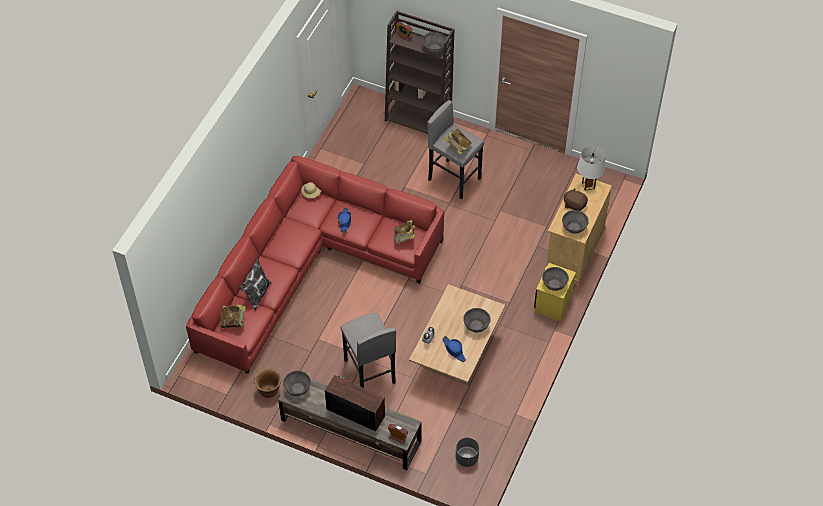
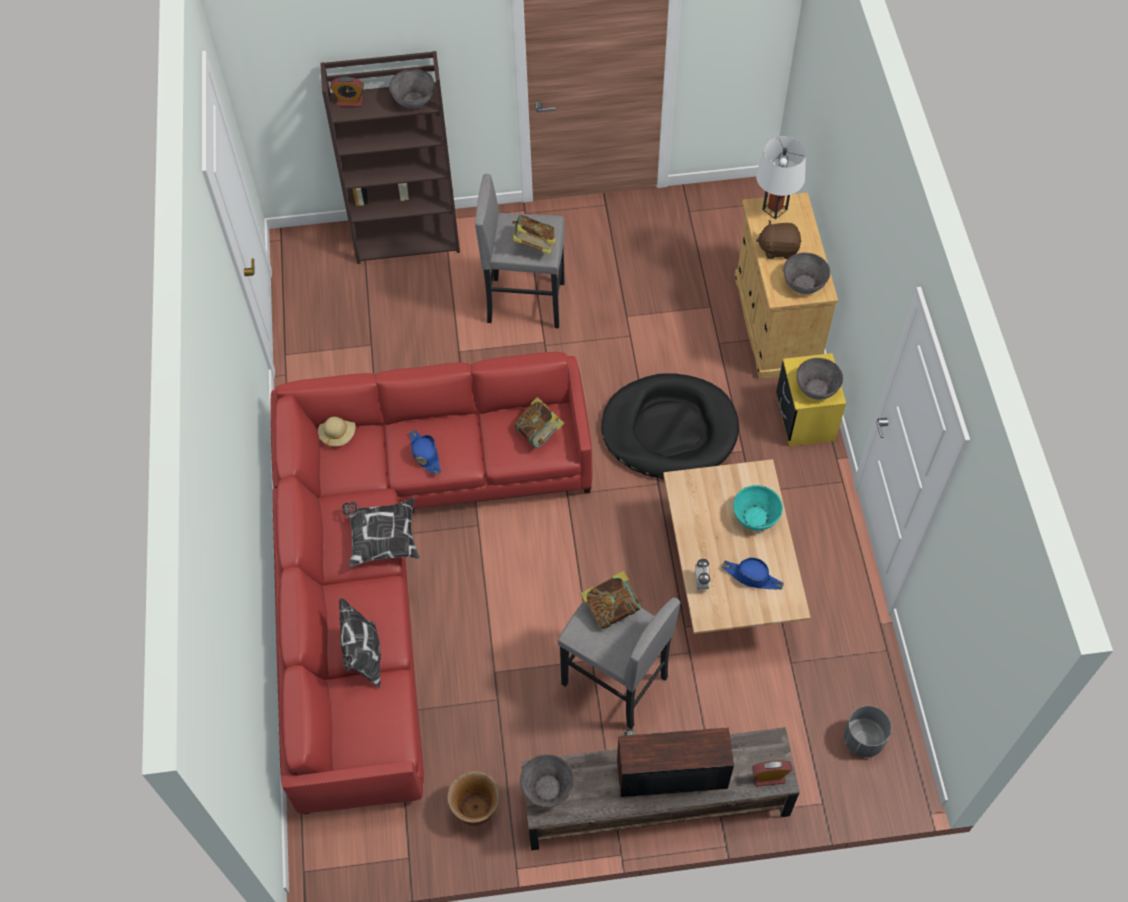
camera: 30 degrees left, 5 degrees up
book [220,305,246,328] -> book moved to [580,571,643,629]
grey bowl [463,308,491,332] -> turquoise bowl [733,485,783,531]
none -> pillow [342,498,420,567]
none -> black dog bed [601,373,739,479]

